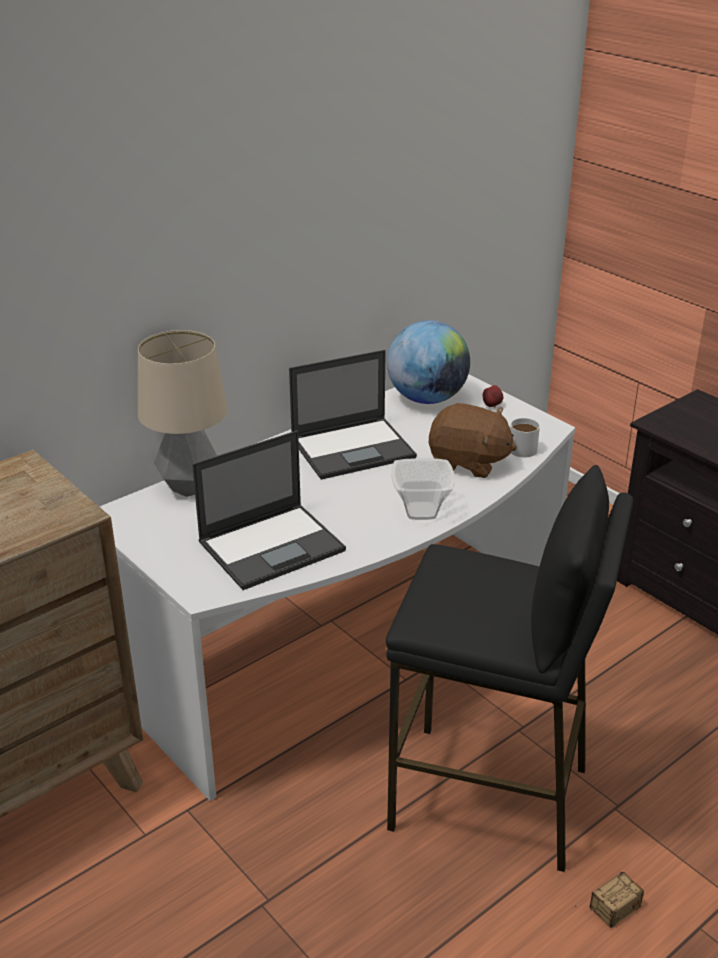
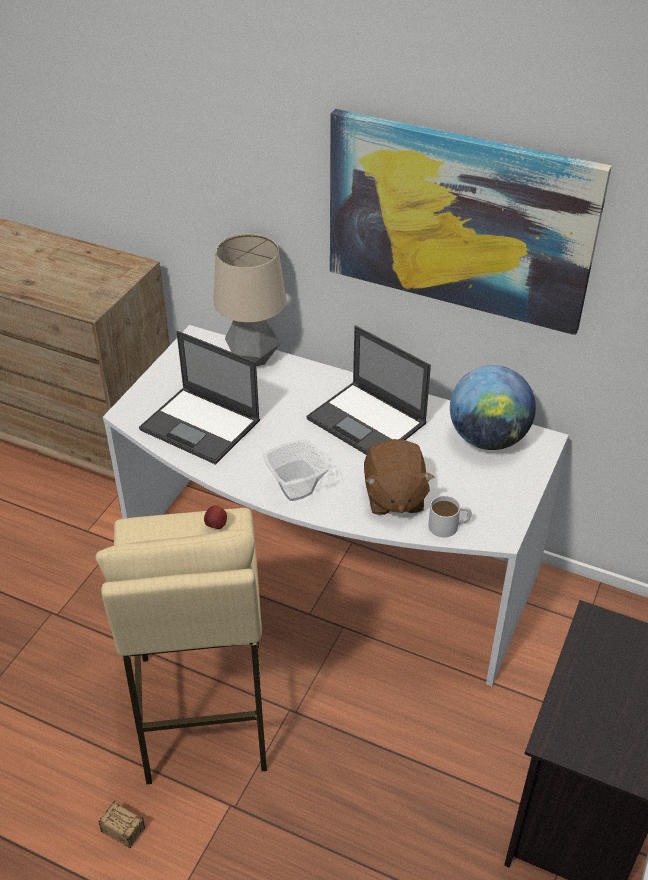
camera: 65 degrees right, 10 degrees up
black stool [386,465,633,872] -> beige stool [95,508,267,785]
apple [483,385,503,408] -> apple moved to [204,505,227,529]
none -> picture [330,109,612,335]

